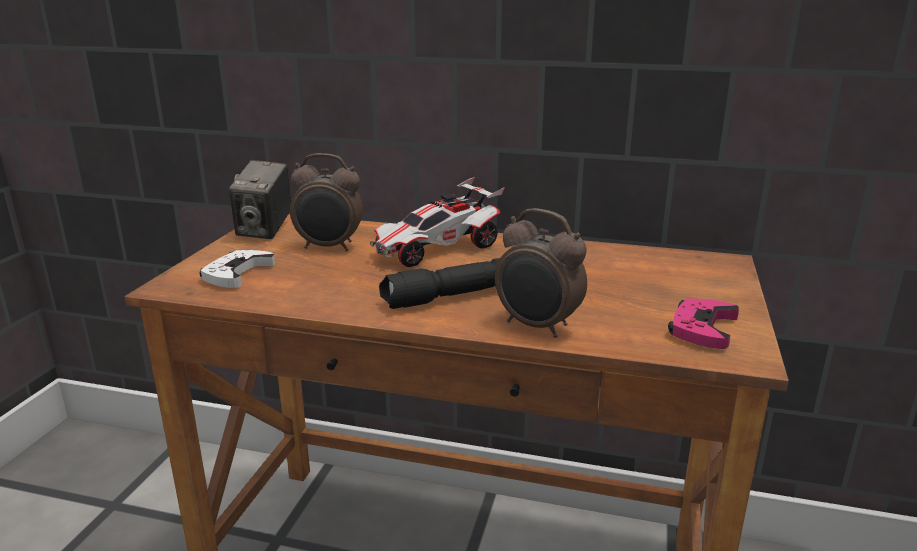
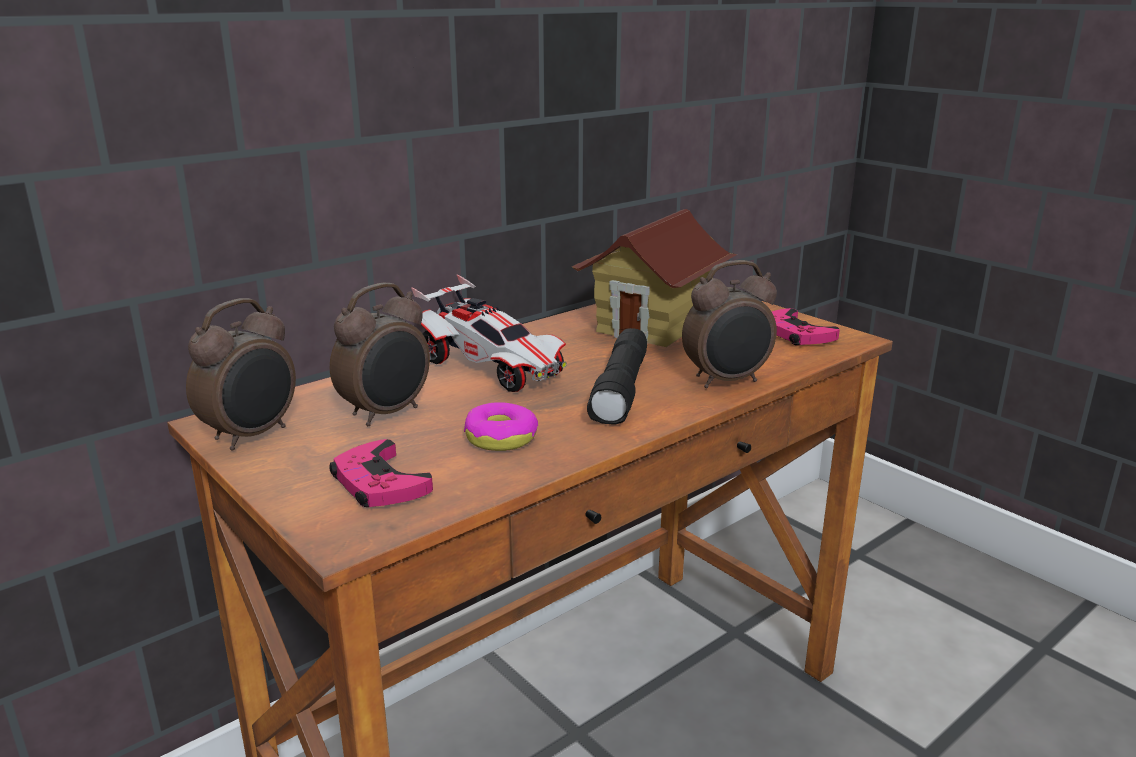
camera: 55 degrees left, 0 degrees up
white game controller [200,250,275,288] -> pink game controller [329,439,433,507]
camera [229,160,291,239] -> alarm clock [186,298,296,451]
toy car [370,177,505,267] -> toy car turned 45 degrees counterclockwise [411,275,567,392]
none -> donut [464,402,538,451]
none -> toy house [572,209,738,347]

